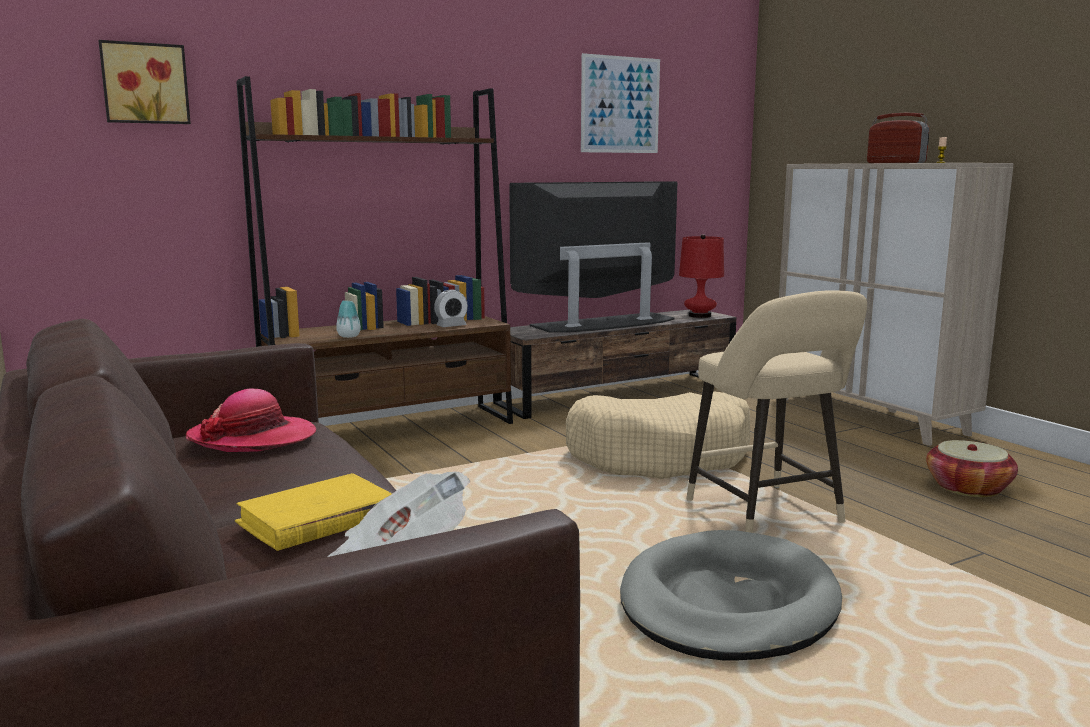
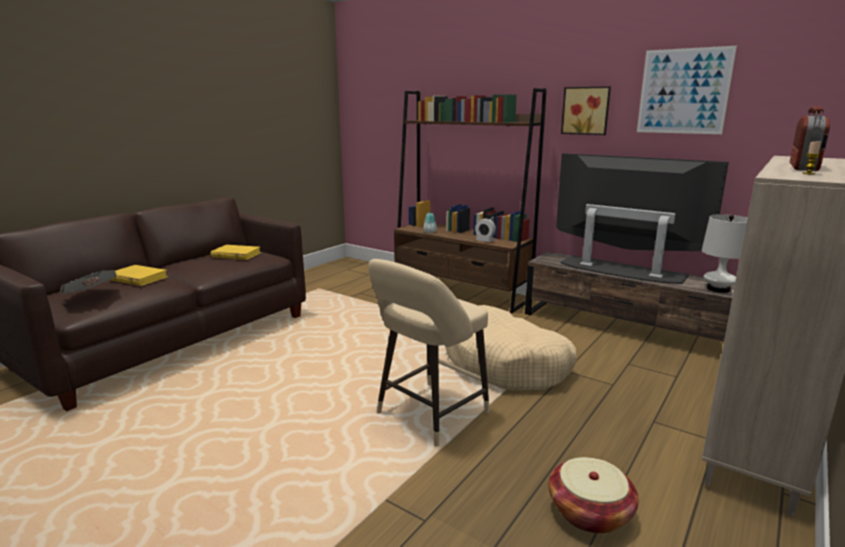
camera: 65 degrees right, 5 degrees up
picture [98,40,191,124] -> picture moved to [561,86,611,135]
hat [186,388,316,452] -> yellow book [211,245,261,260]
grey dog bed [620,530,842,660] -> none
red table lamp [679,234,724,318] -> white table lamp [702,214,748,293]

